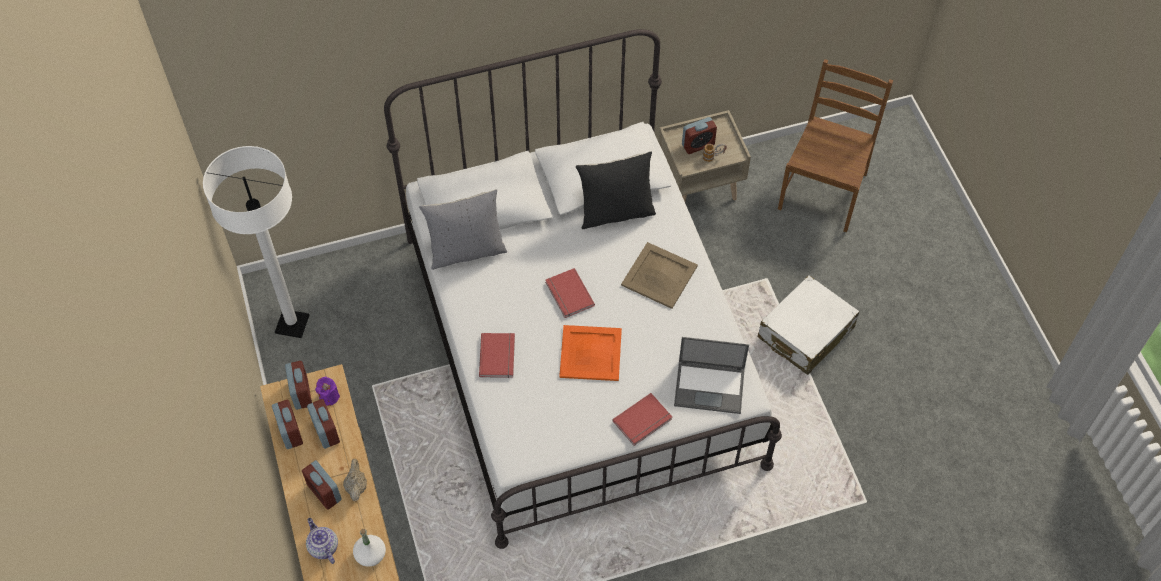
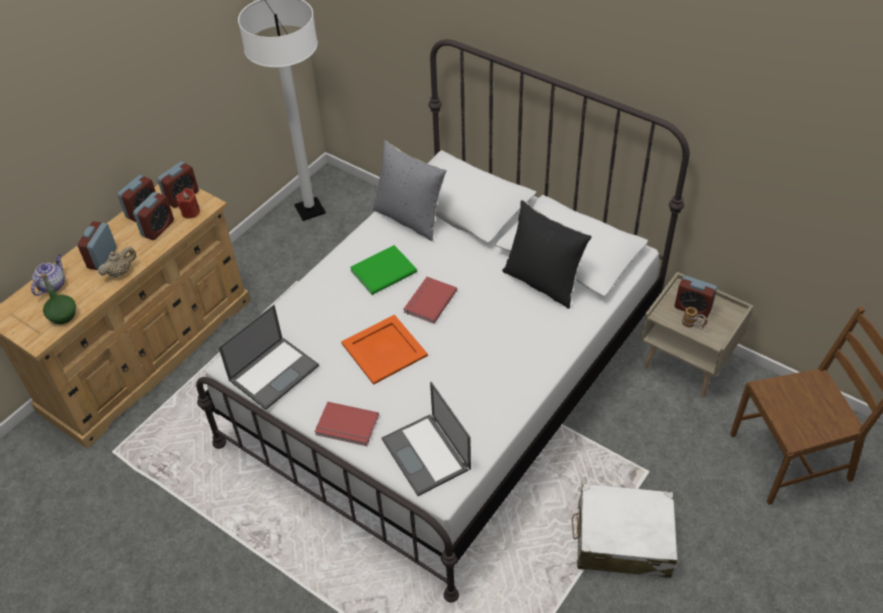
camera: 55 degrees right, 10 degrees down
purple candle [315,376,340,406] -> red candle [176,188,200,219]
white bottle [353,529,386,567] -> green bottle [41,273,76,324]
red book [479,333,515,378] -> none
beige tray [621,242,698,309] -> none
none -> laptop [218,305,319,410]
none -> green book [350,245,417,295]

